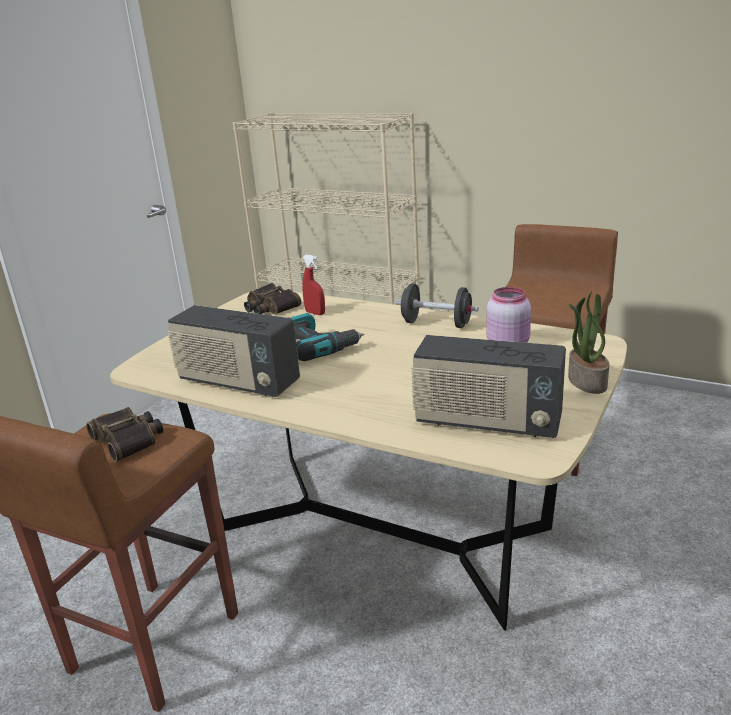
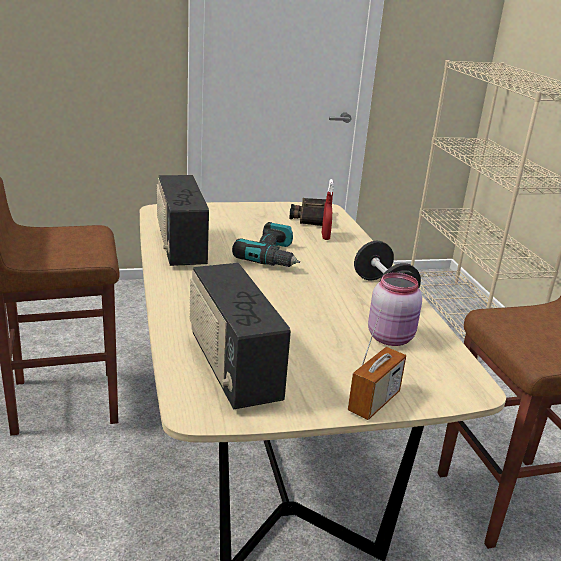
camera: 45 degrees right, 0 degrees up
binoculars [86,407,163,462] -> none
potted plant [568,291,610,394] -> radio [348,309,406,420]

